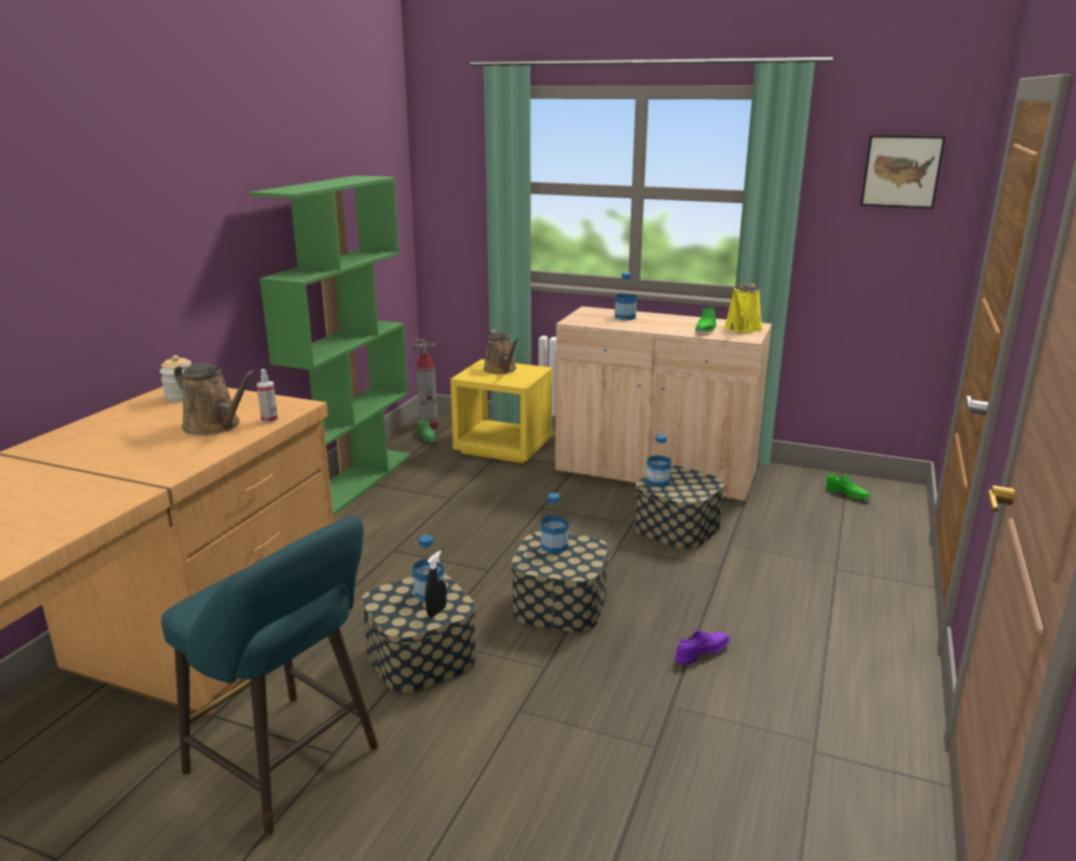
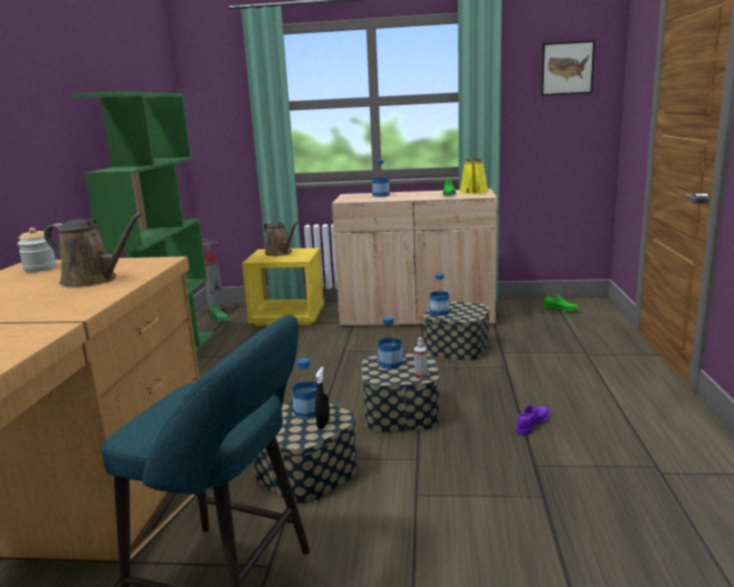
camera: 15 degrees left, 5 degrees down
spray bottle [257,369,278,423] -> spray bottle moved to [414,338,427,379]

